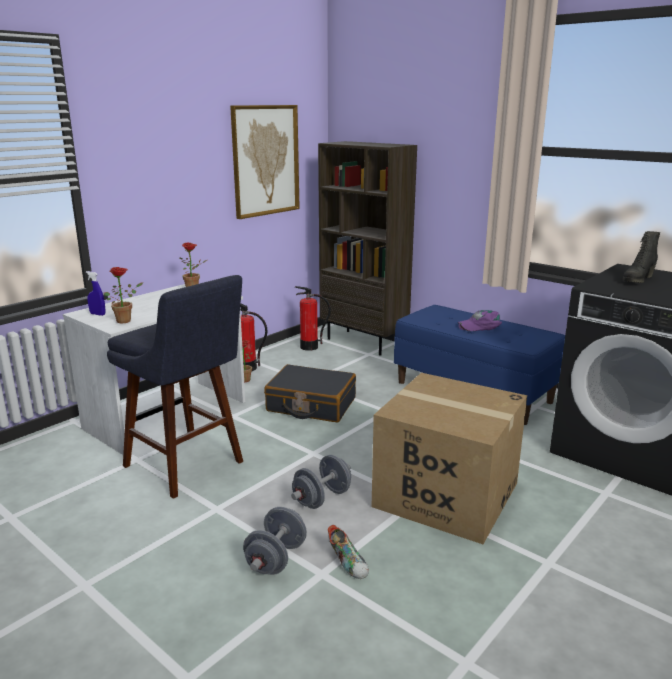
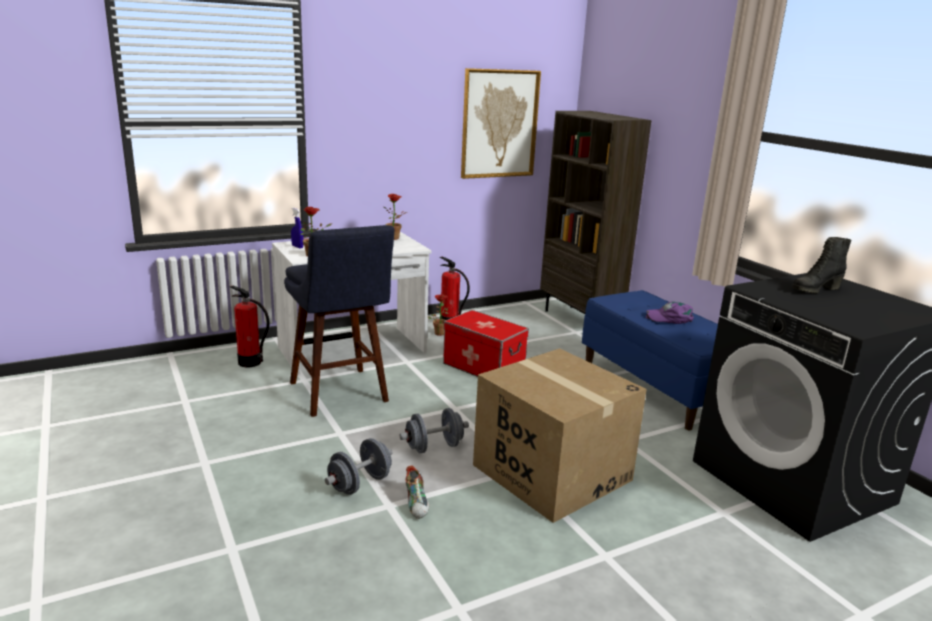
camera: 20 degrees right, 0 degrees up
black suitcase [264,364,356,422] -> storage box [443,310,529,377]
fire extinguisher [295,286,331,351] -> fire extinguisher moved to [230,286,270,367]

